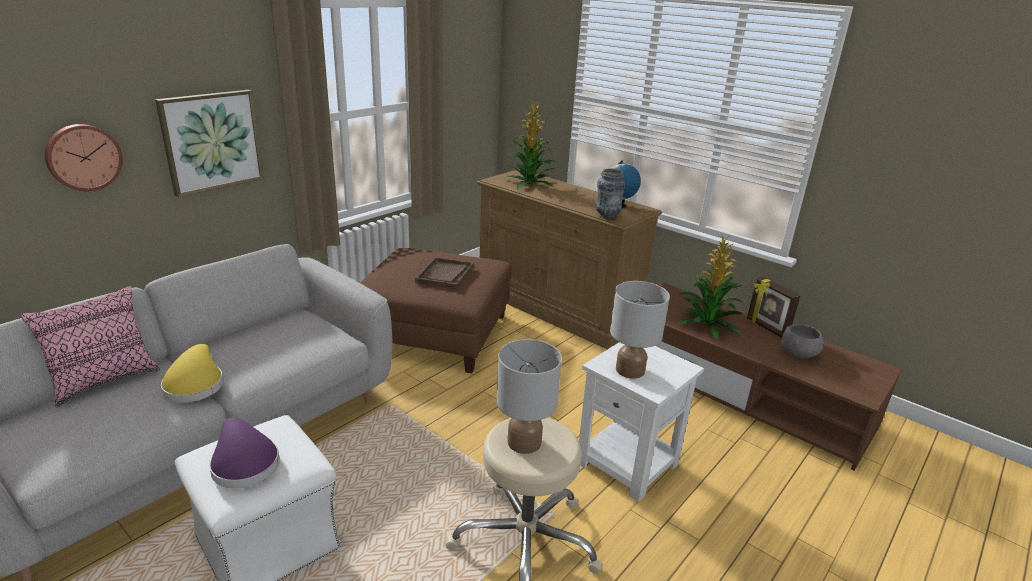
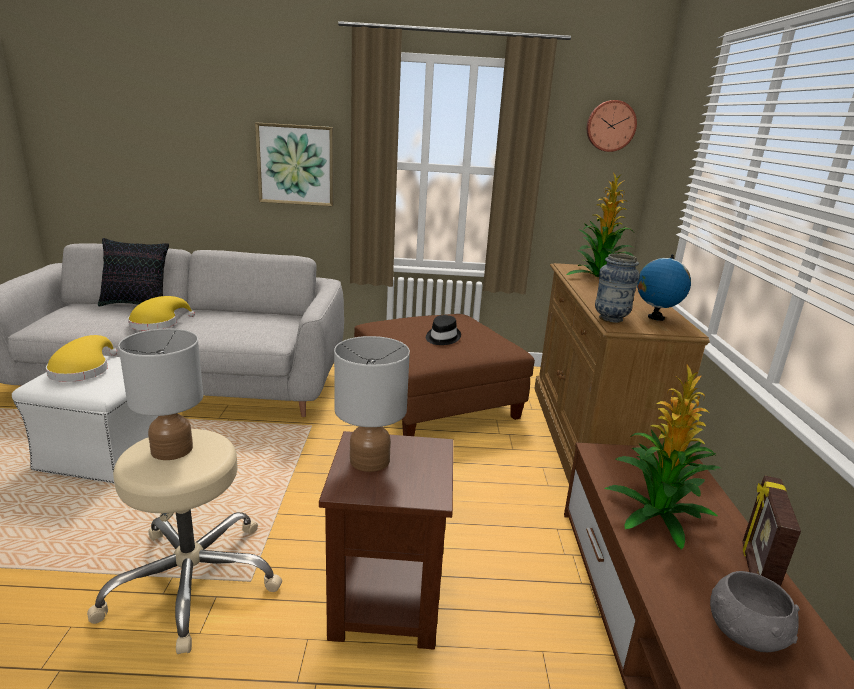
camera: 50 degrees right, 5 degrees down
pink pillow [21,286,160,408] -> black pillow [98,238,169,306]
wall clock [45,124,123,191] -> wall clock moved to [587,100,637,152]
purple hat [209,417,280,489] -> yellow hat [46,335,118,382]
brown tray [415,257,474,290] -> black hat [426,315,461,345]
white side table [579,342,704,502] -> brown side table [319,431,453,650]

